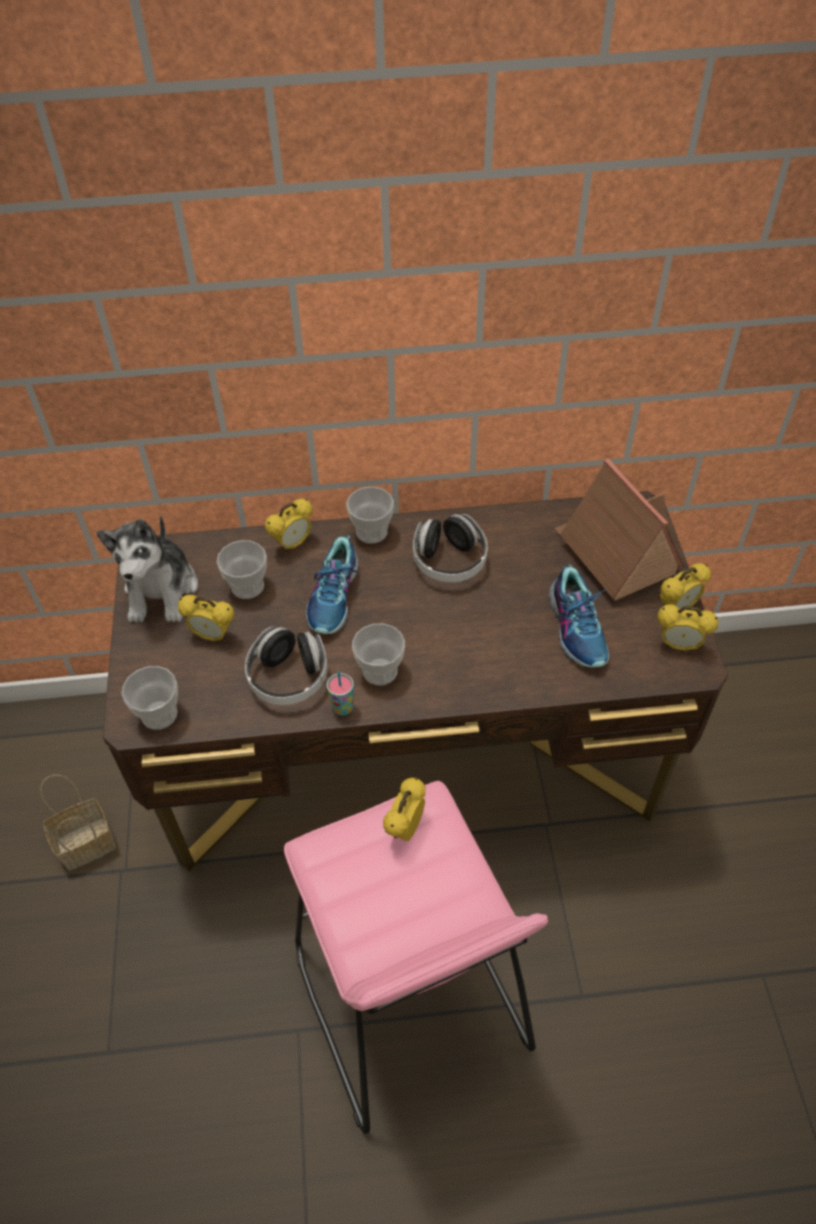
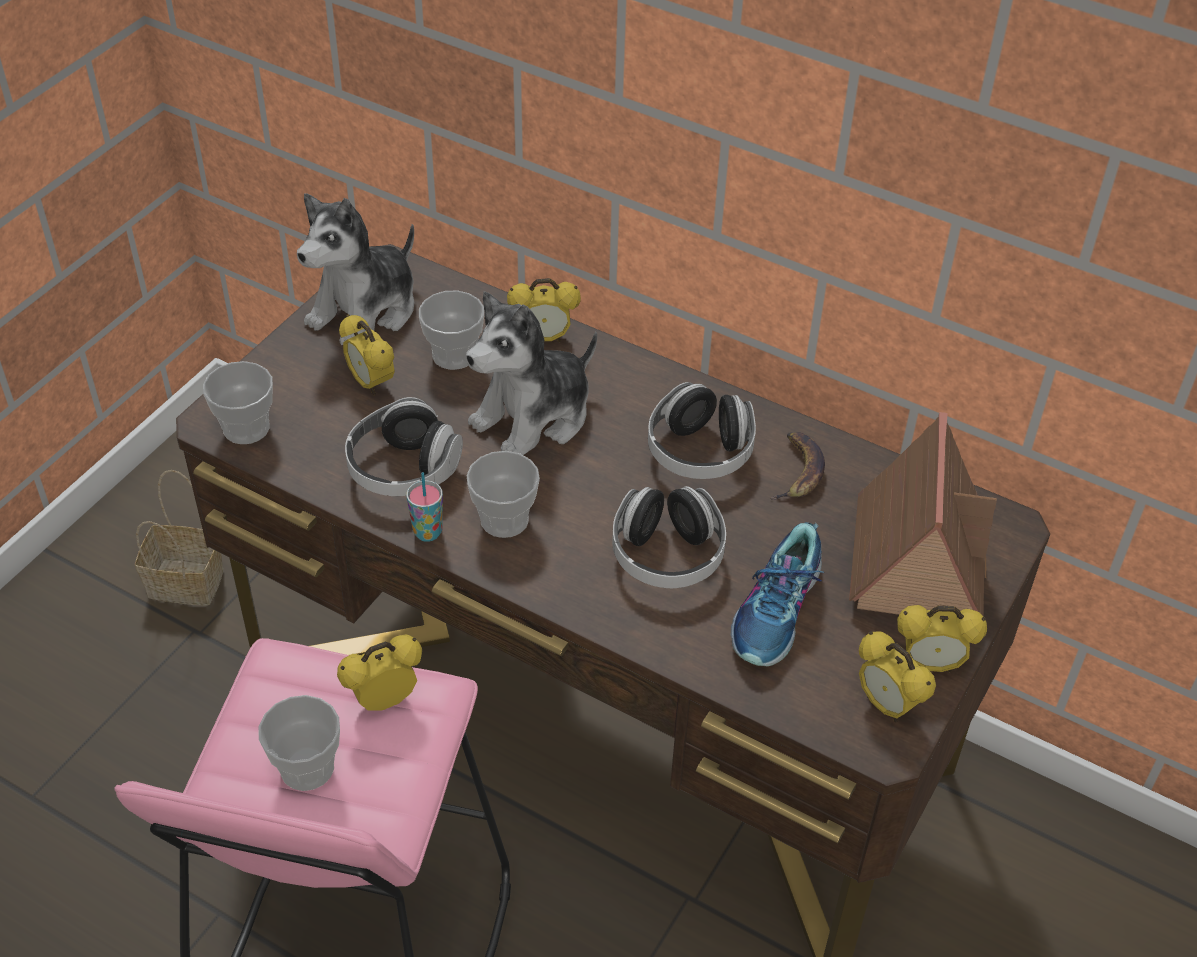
camera: 35 degrees right, 5 degrees down
shoe [306,535,359,634] -> plush toy [466,291,597,455]
cup [347,487,394,544] -> cup moved to [258,695,340,791]
none -> headphones [612,486,726,588]
none -> banana [770,432,825,500]

